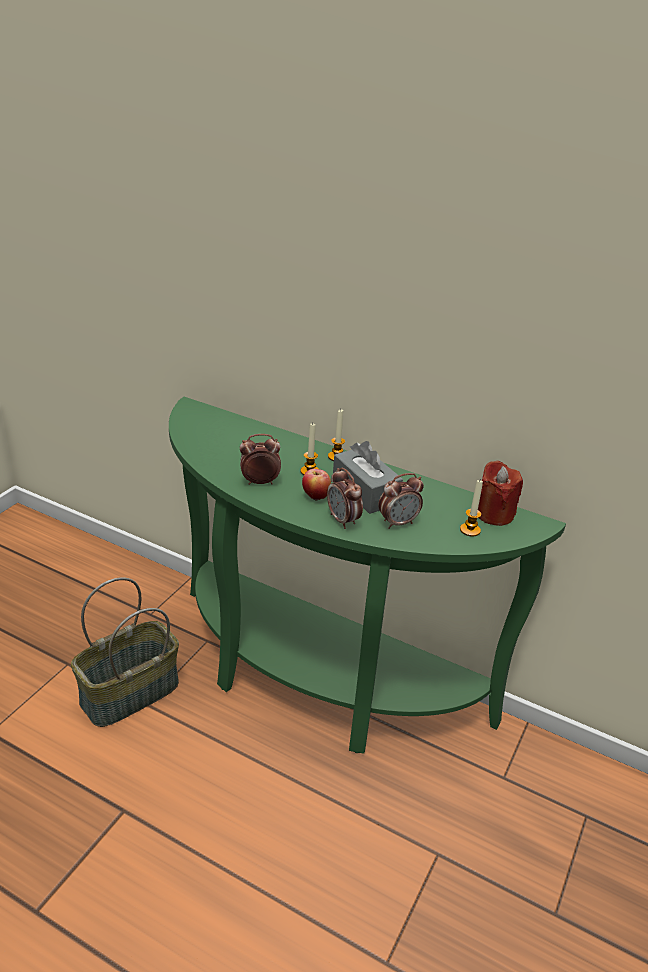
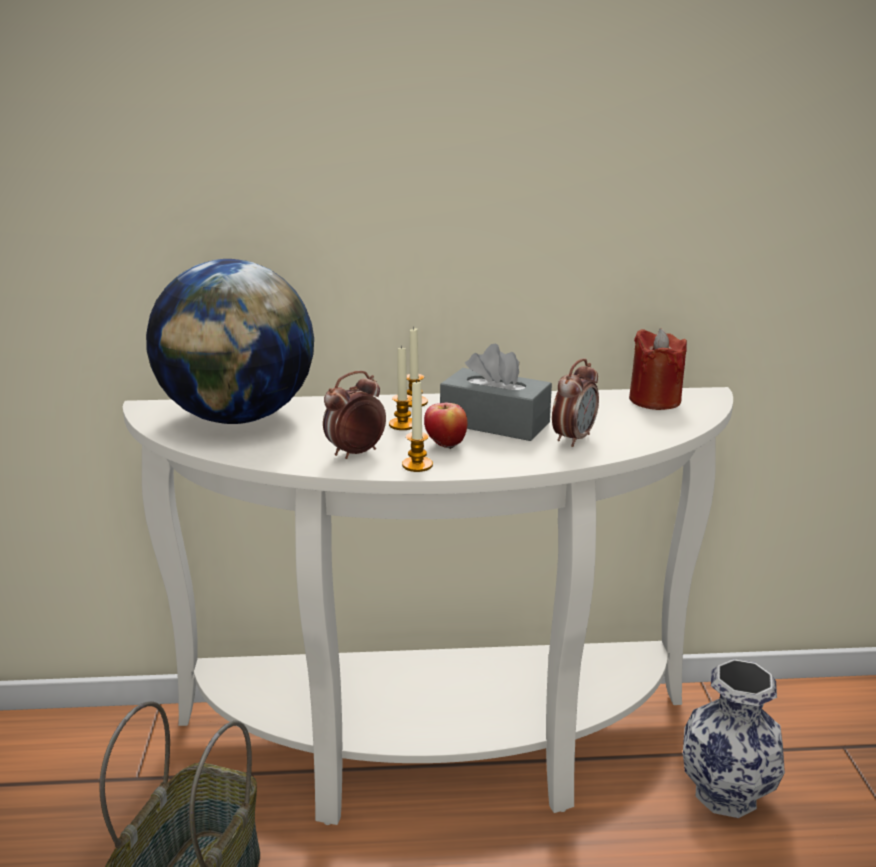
camera: 30 degrees left, 10 degrees down
green console table [169,397,566,754] -> white console table [123,387,733,825]
alarm clock [327,467,363,529] -> none
candle [460,480,483,537] -> candle moved to [402,379,433,472]
none -> globe [146,259,314,424]
none -> vase [683,659,785,818]

